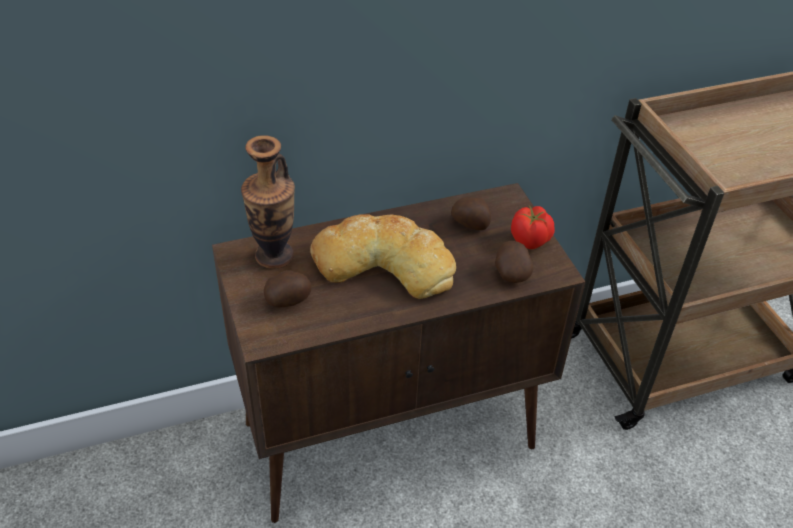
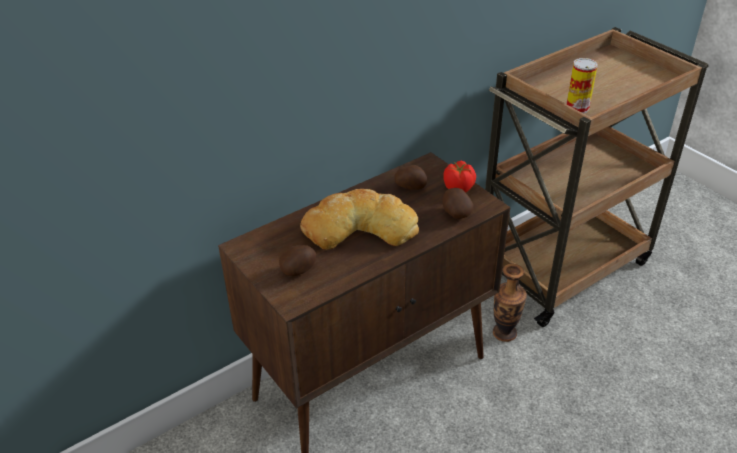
camera: 15 degrees left, 5 degrees down
vase [241,135,295,269] -> vase moved to [493,264,527,342]
none -> can [567,58,598,114]

